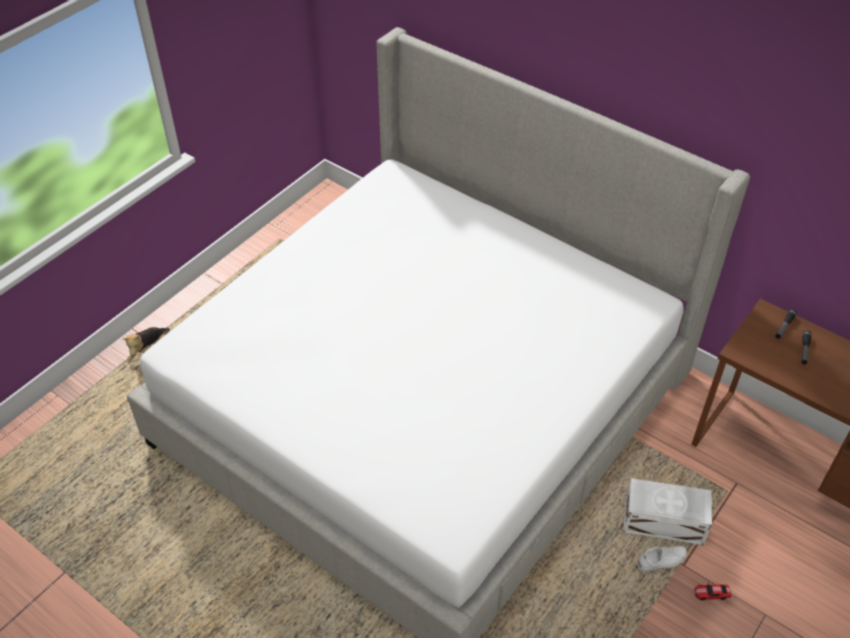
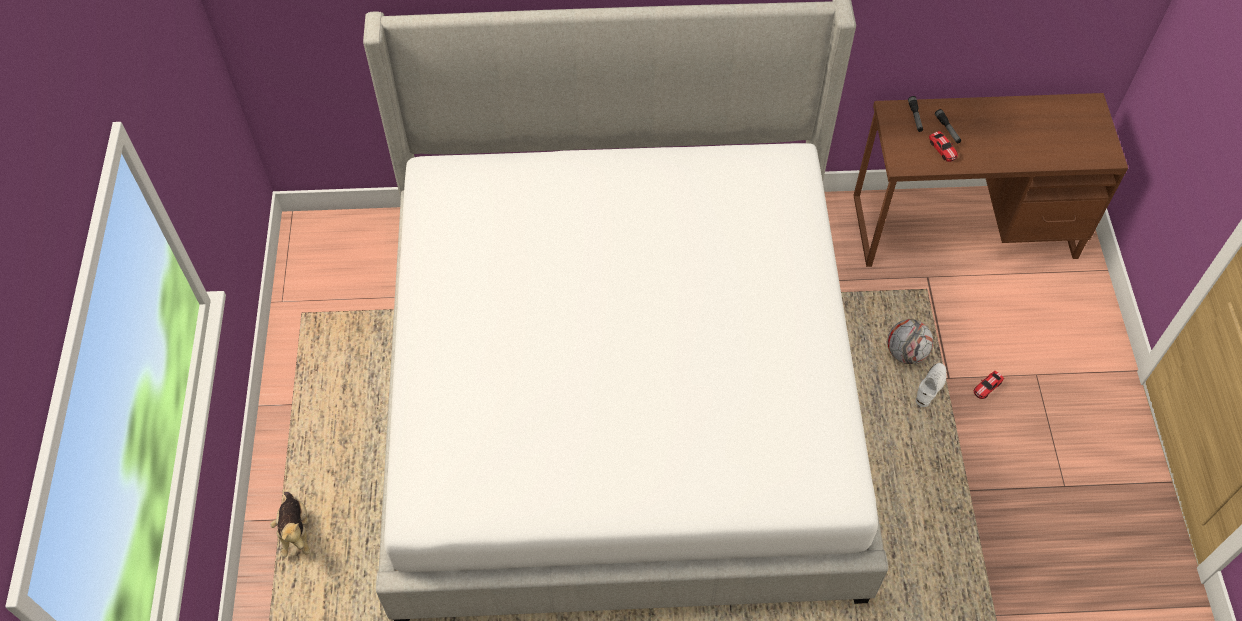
camera: 40 degrees left, 10 degrees up
white storage box [623,478,712,546] -> football [887,319,933,364]
none -> toy car [929,131,958,162]

